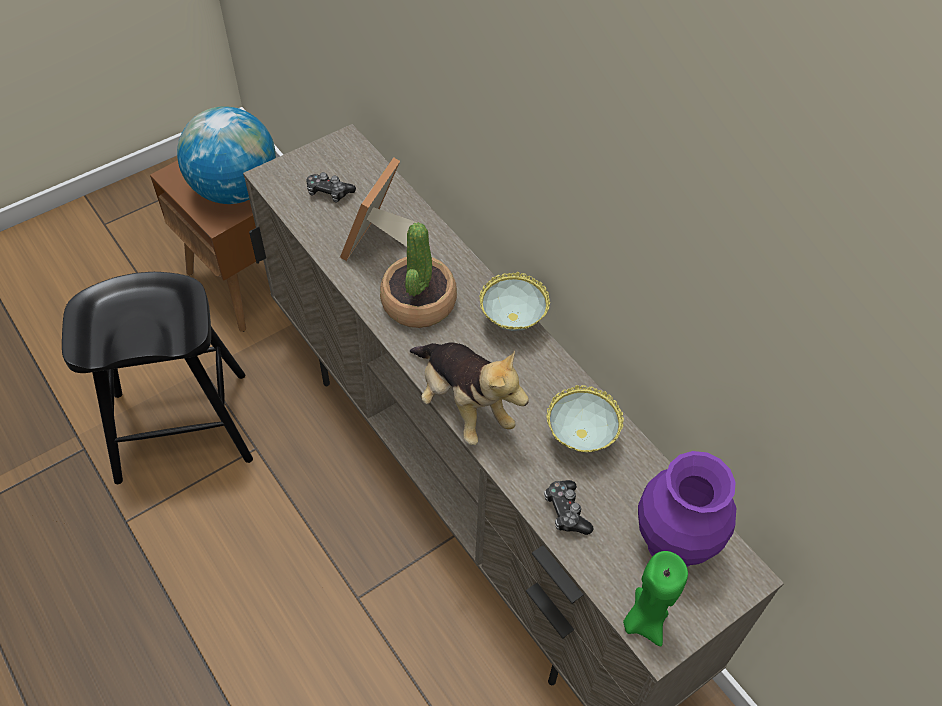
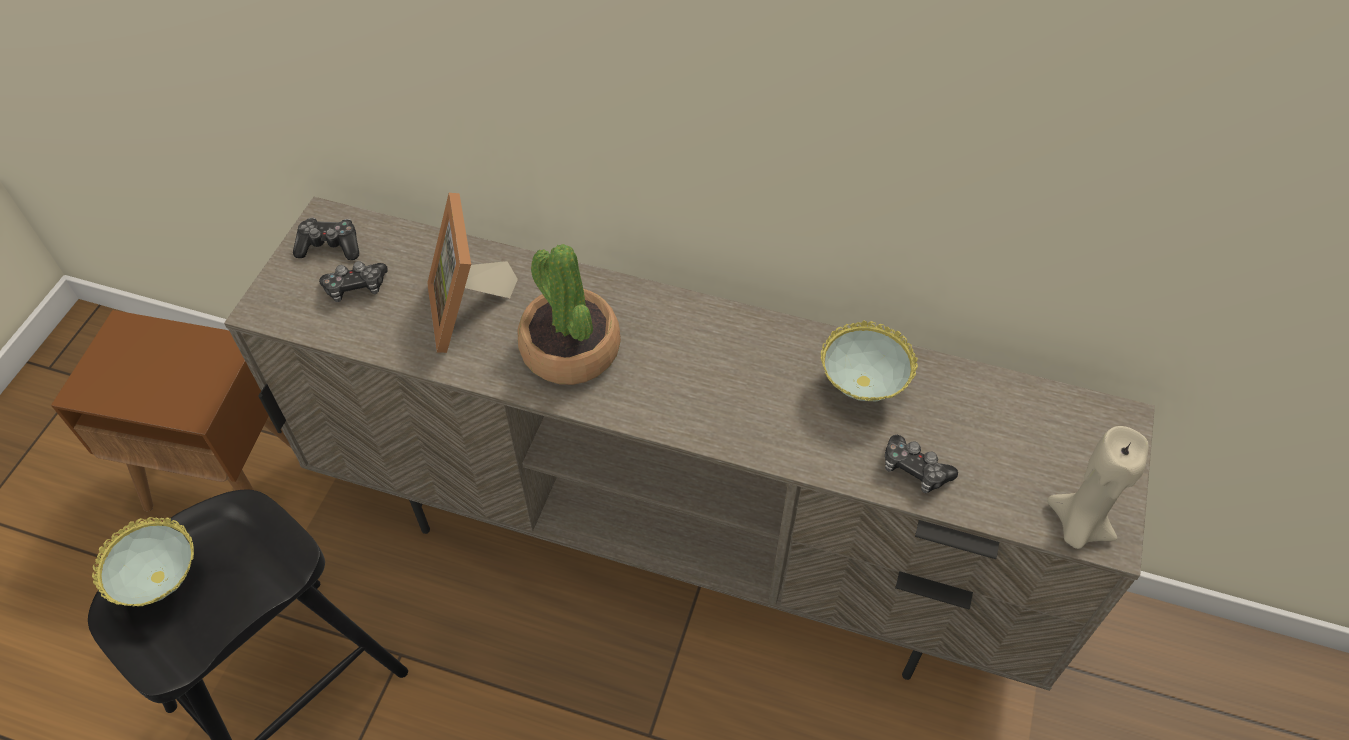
camera: 35 degrees left, 0 degrees up
globe [177,106,276,204] -> none
plush toy [410,342,529,445] -> none
bowl [479,272,550,331] -> bowl moved to [92,517,194,606]
green candle [623,551,688,646] -> beige candle [1047,426,1149,549]
purple vase [638,451,736,567] -> none
none -> game controller [293,217,359,260]

